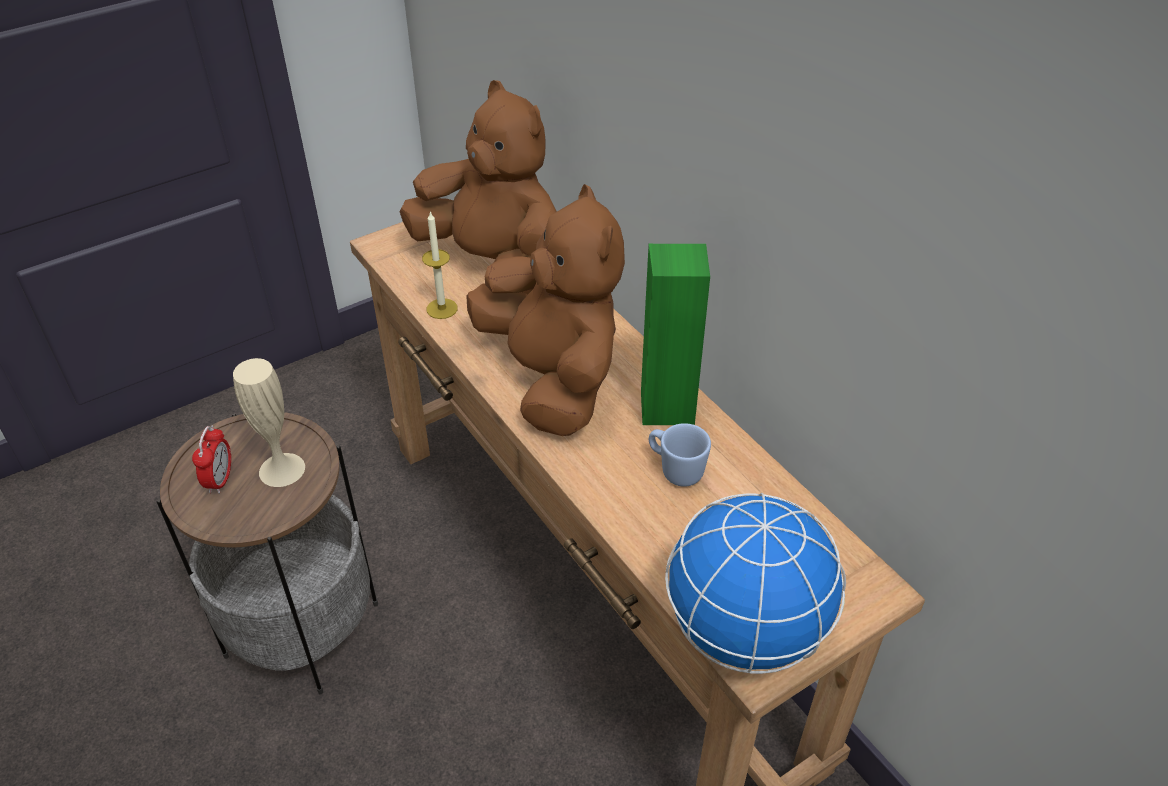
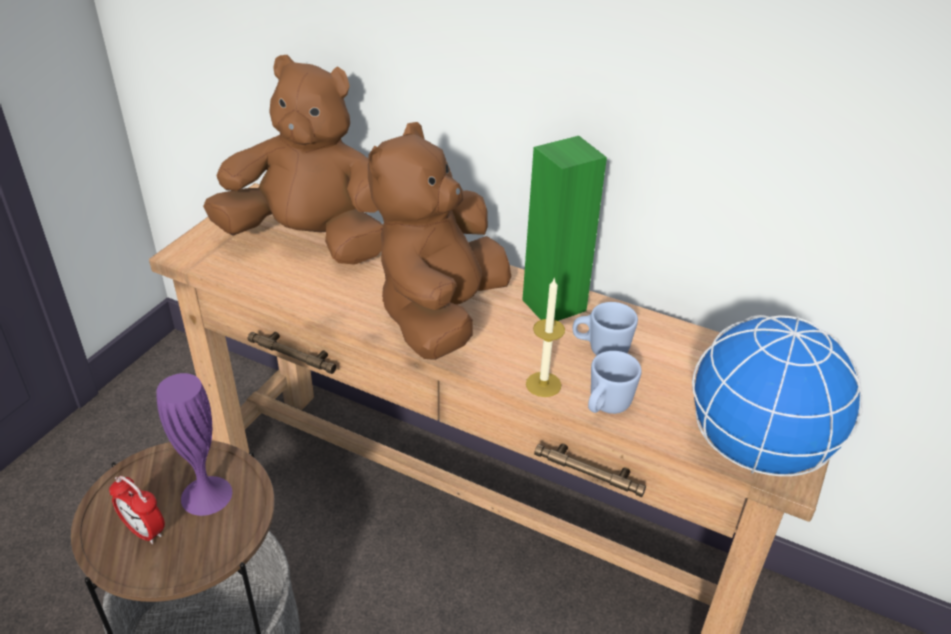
camera: 30 degrees left, 5 degrees down
alarm clock [192,425,231,494] -> alarm clock turned 150 degrees clockwise [109,476,165,544]
beige vase [233,358,305,487] -> purple vase [156,373,232,516]
candle [422,212,458,319] -> candle moved to [526,278,565,397]
brown plush toy [466,184,625,436] -> brown plush toy turned 105 degrees counterclockwise [368,122,511,360]
none -> blue mug [588,351,642,414]

